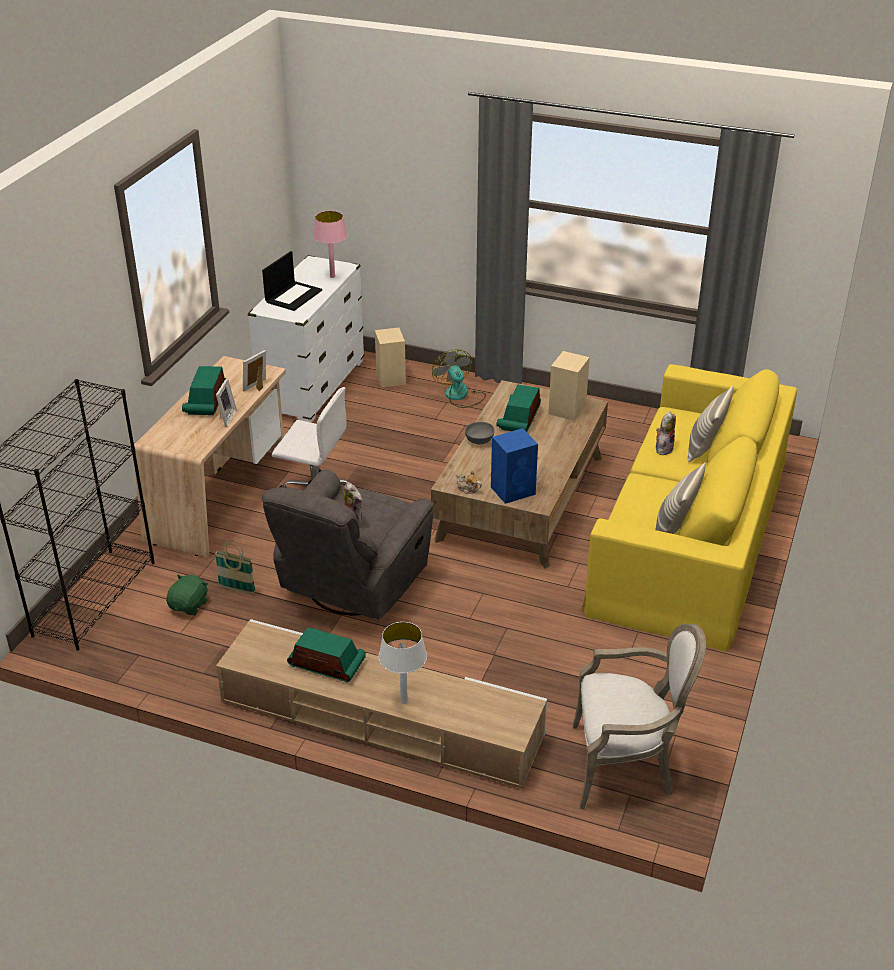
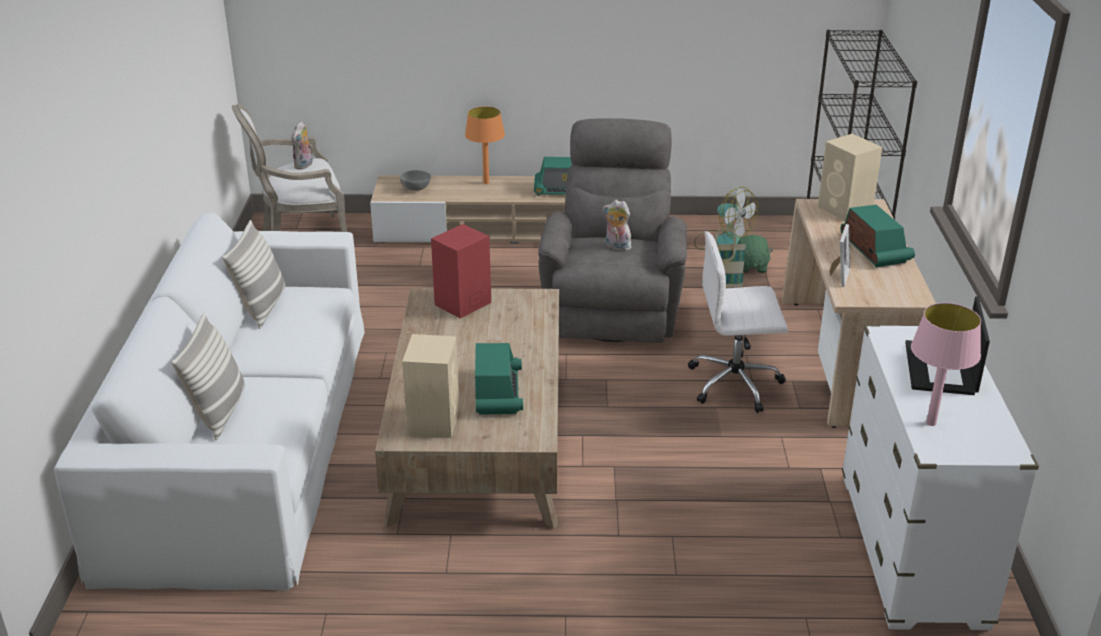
camera: 160 degrees right, 5 degrees down
picture frame [216,379,237,427] -> none
beige speaker [375,327,406,387] -> beige speaker moved to [818,134,882,222]
white table lamp [378,622,427,704] -> orange table lamp [465,106,505,184]
fan [432,349,486,408] -> fan moved to [694,187,758,250]
teapot [456,470,482,494] -> none
grey bowl [465,422,494,444] -> grey bowl moved to [400,170,431,191]
blue speaker [491,428,538,504] -> red speaker [431,224,491,319]
yellow sofa [582,364,797,652] -> white sofa [54,212,365,591]
plush toy [656,412,676,455] -> plush toy moved to [292,121,313,170]

